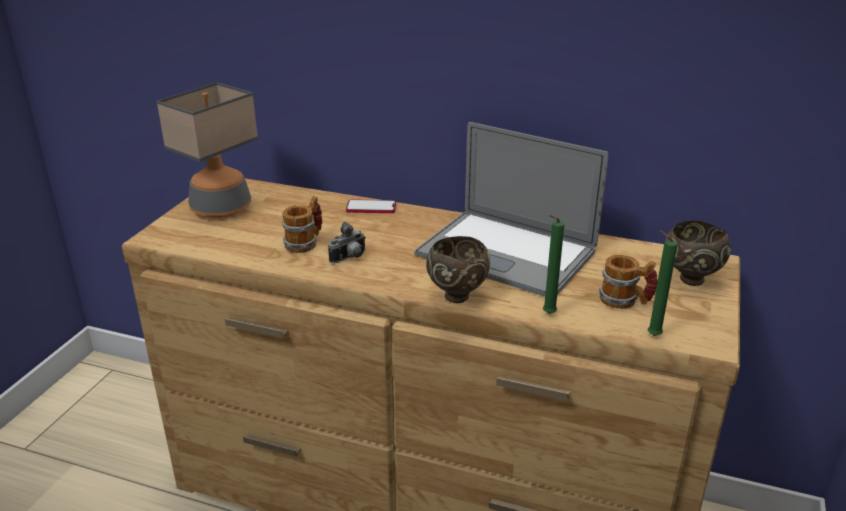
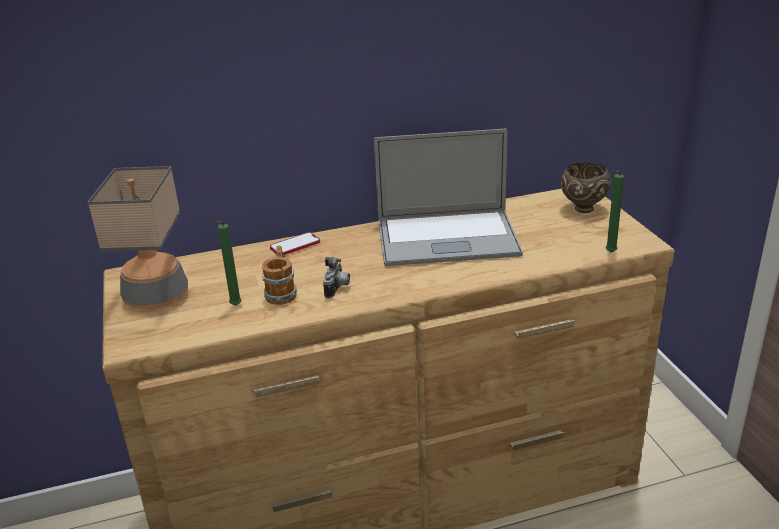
camera: 35 degrees left, 0 degrees up
brown bowl [426,236,490,303] -> none
green candle [543,215,564,314] -> green candle moved to [215,221,242,306]
mug [599,255,658,309] -> none

